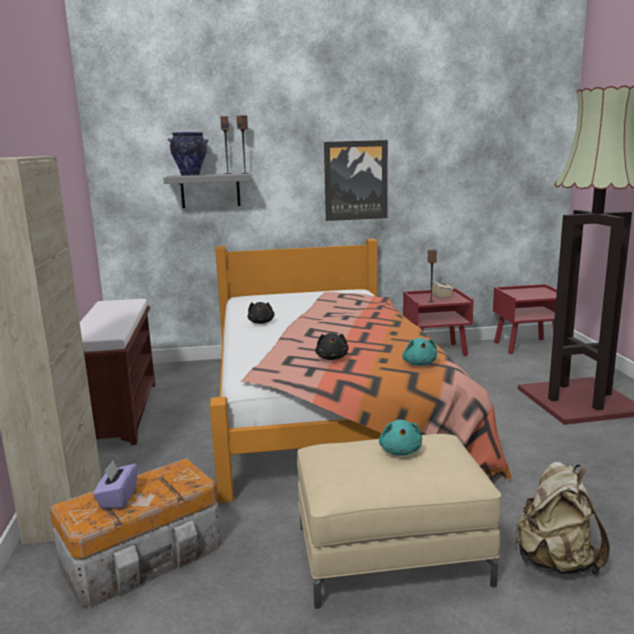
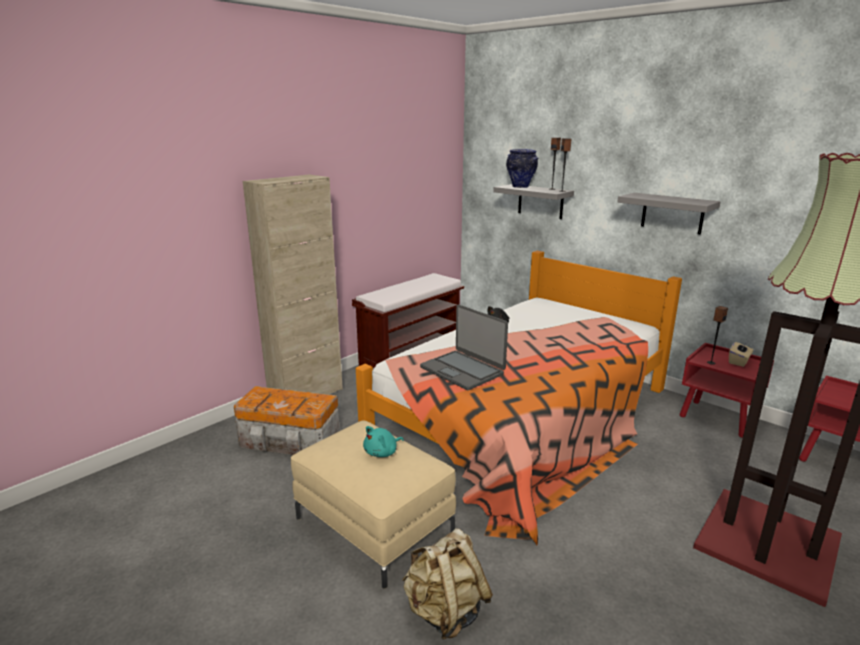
camera: 50 degrees right, 5 degrees up
purple tissue box [93,460,137,509] -> none
black plush toy [315,333,349,360] -> laptop [420,304,508,390]
picture [324,140,388,221] -> grey shelf [617,193,721,235]
turquoise plush toy [402,338,437,366] -> none

